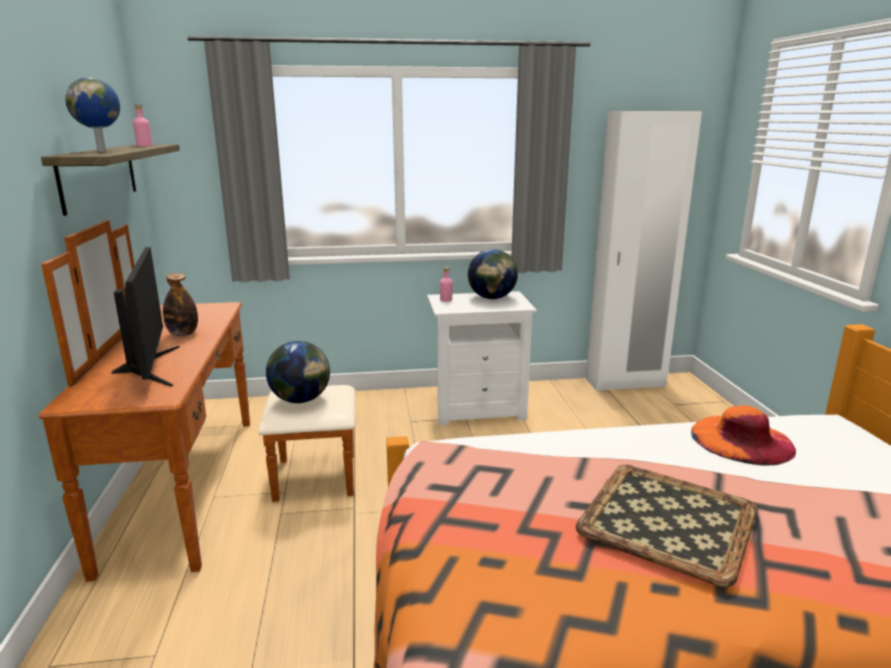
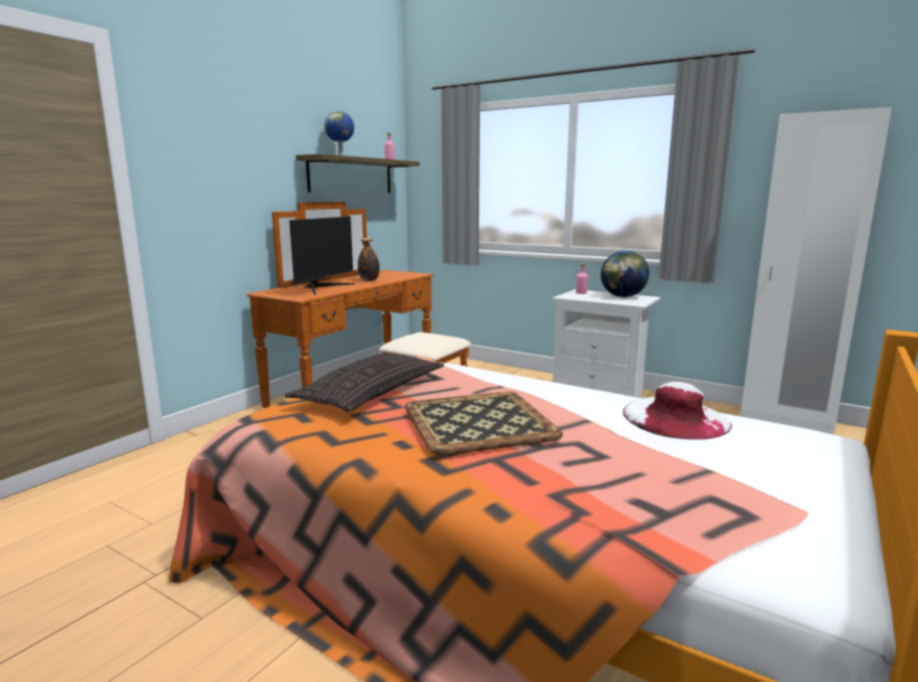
camera: 40 degrees right, 5 degrees down
globe [266,341,330,403] -> none
orange hat [691,405,796,466] -> white hat [623,382,732,440]
none -> pillow [284,354,444,412]

